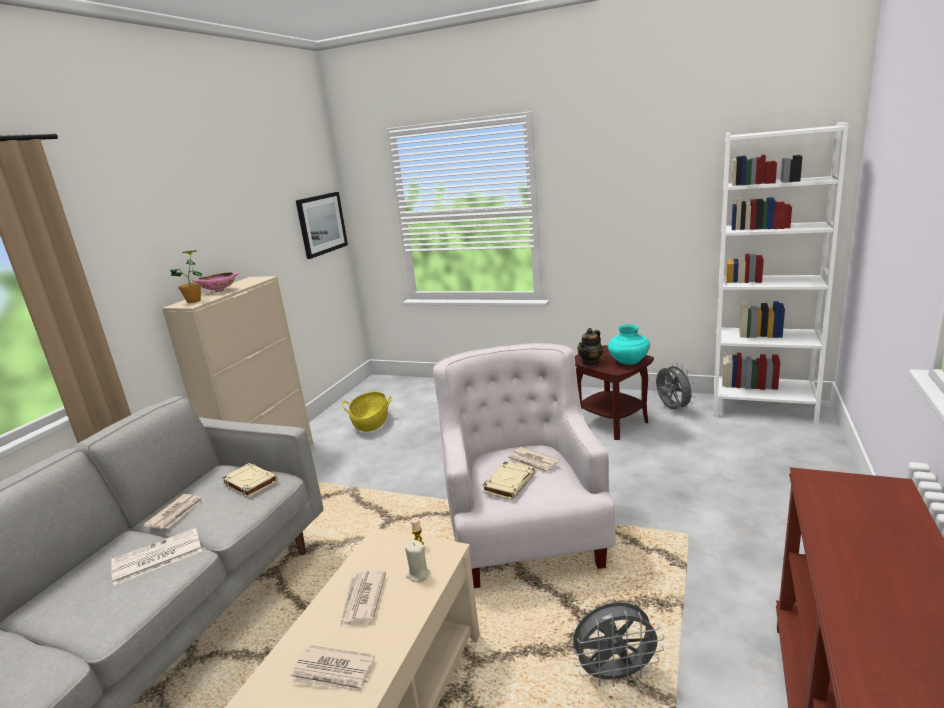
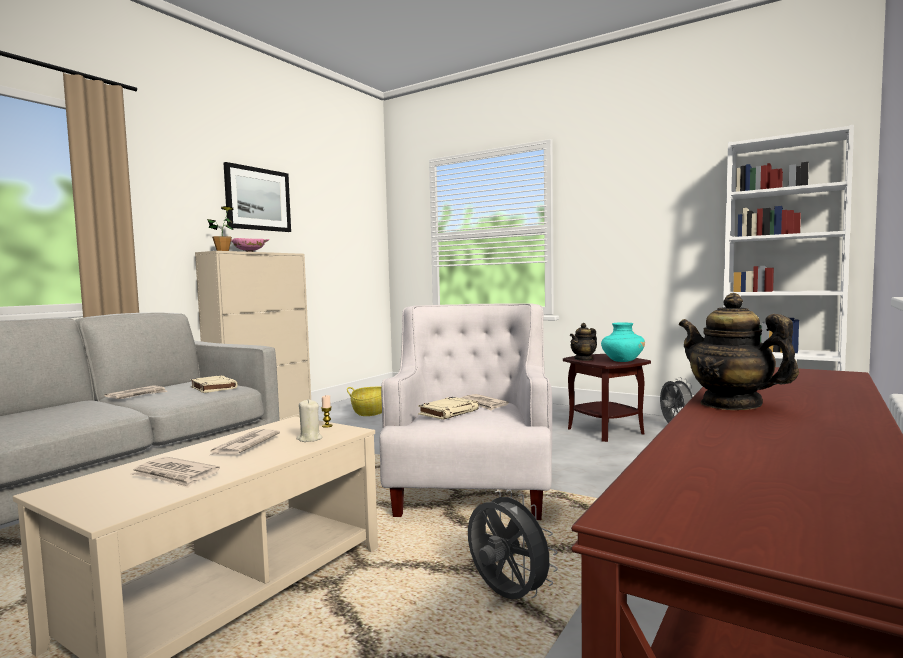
camera: 10 degrees right, 15 degrees down
newspaper [111,528,202,585] -> none
picture [296,192,348,259] -> picture moved to [223,162,291,232]
grey fan [573,602,664,687] -> grey fan turned 135 degrees counterclockwise [468,490,558,599]
none -> teapot [679,293,799,410]

